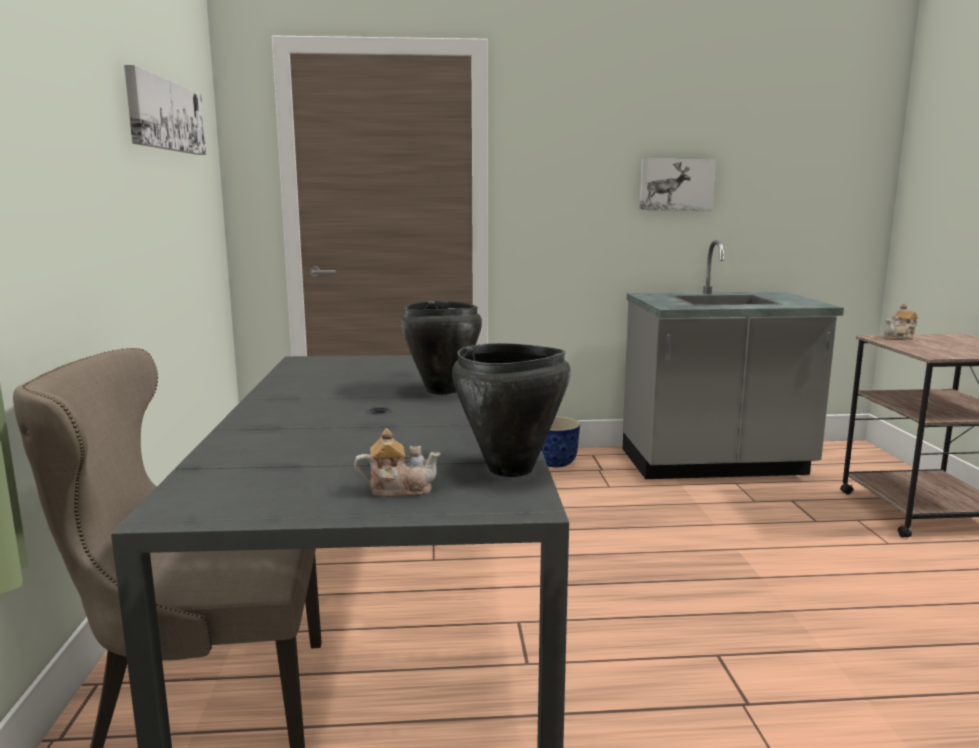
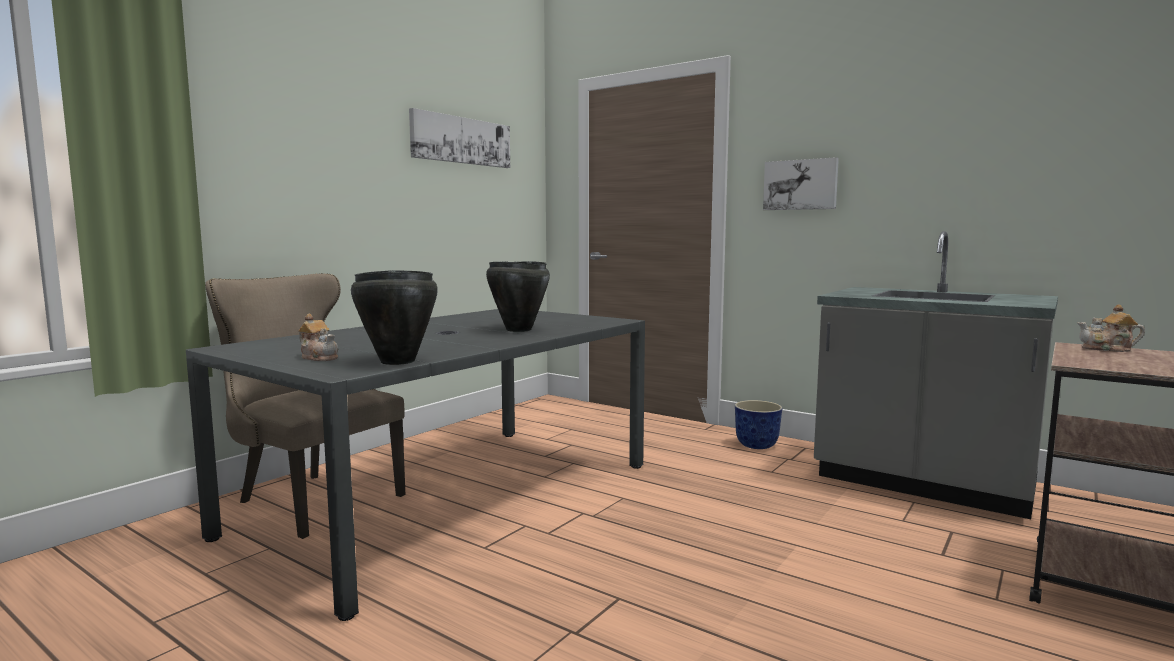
camera: 40 degrees right, 5 degrees down
picture [639,159,716,211] -> picture moved to [763,157,839,210]

